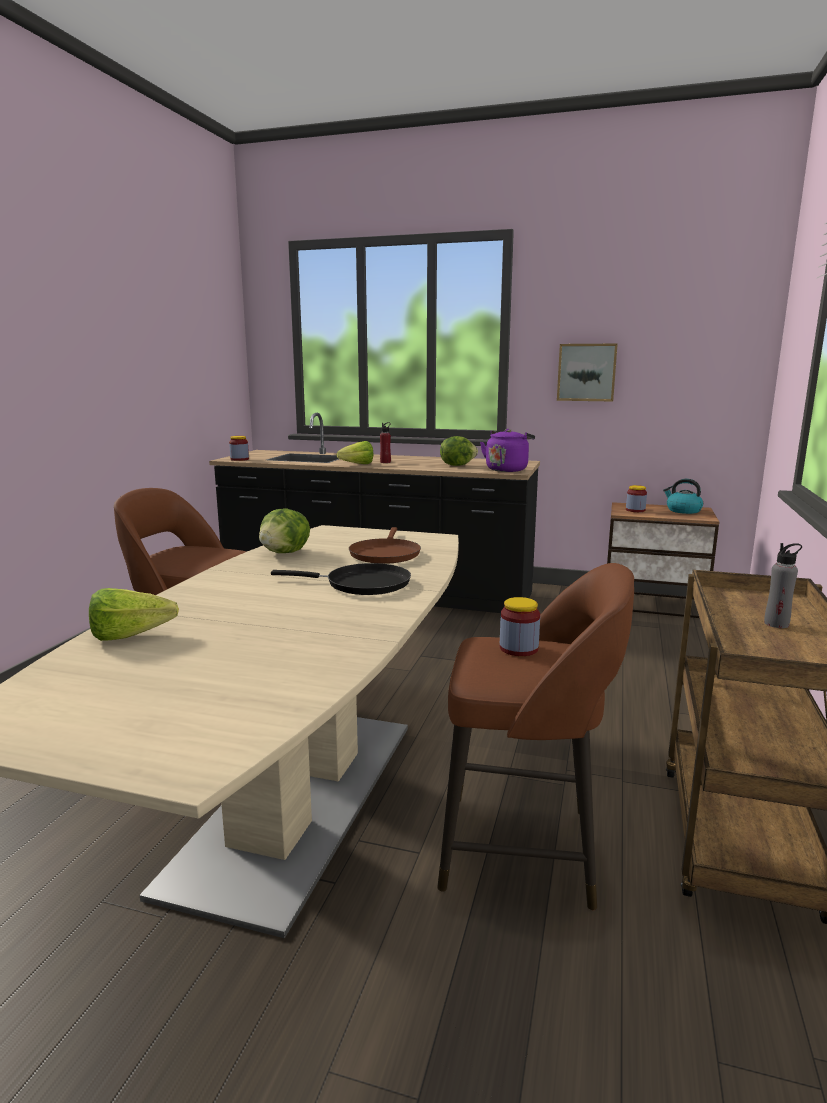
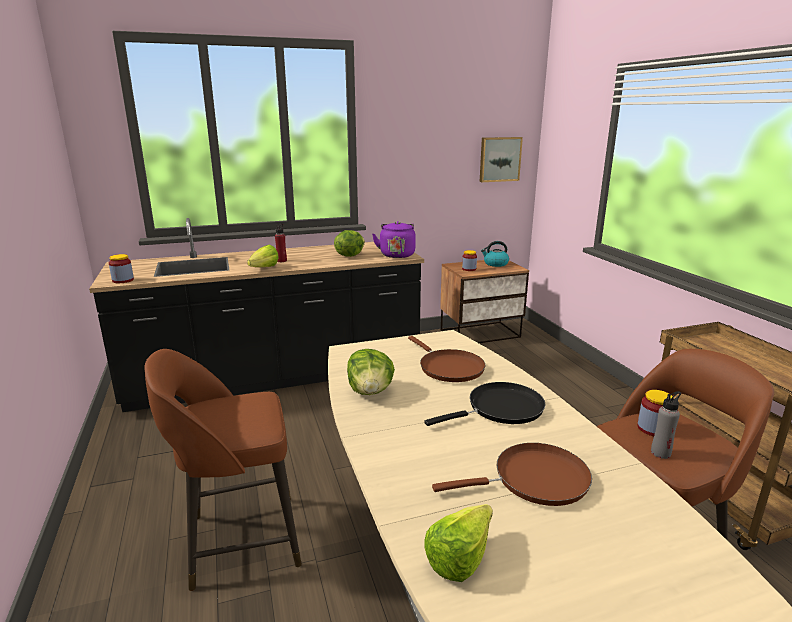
camera: 35 degrees left, 5 degrees up
picture [557,344,618,401] -> picture moved to [480,137,523,182]
grey bottle [764,543,802,628] -> grey bottle moved to [651,391,681,459]
none -> brown frying pan [432,443,592,506]

